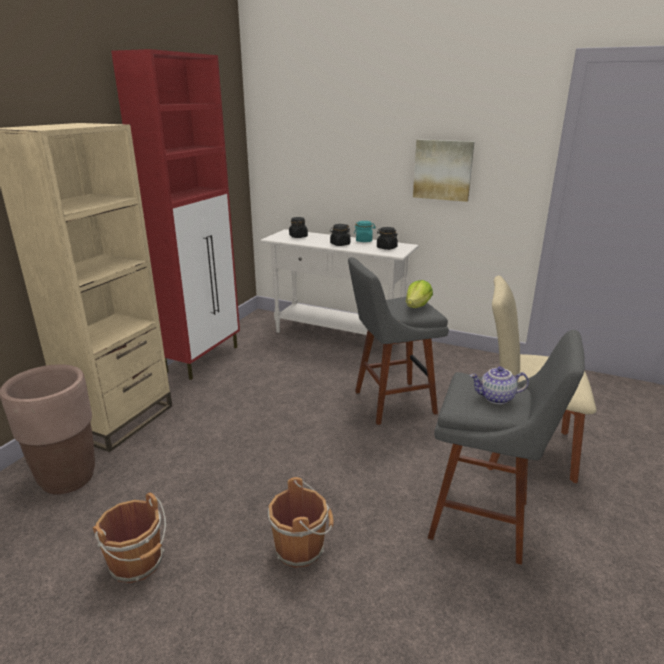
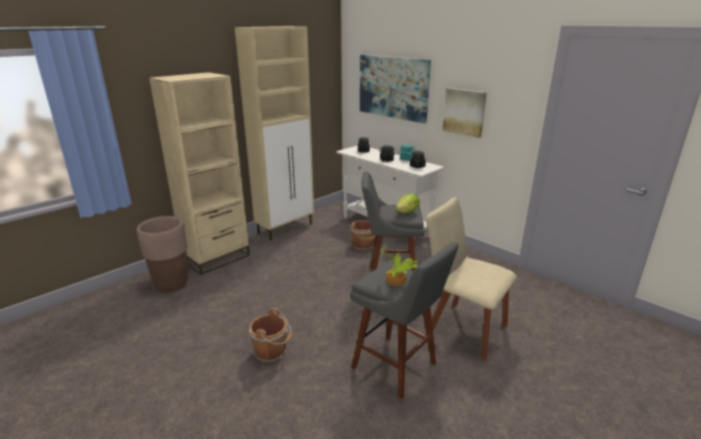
camera: 20 degrees right, 0 degrees up
brown bucket [93,492,166,583] -> brown bucket moved to [350,220,375,251]
red cabinet [111,49,240,380] -> beige cabinet [235,26,314,241]
teapot [470,366,529,404] -> potted plant [379,243,418,286]
none -> picture [360,55,431,124]

